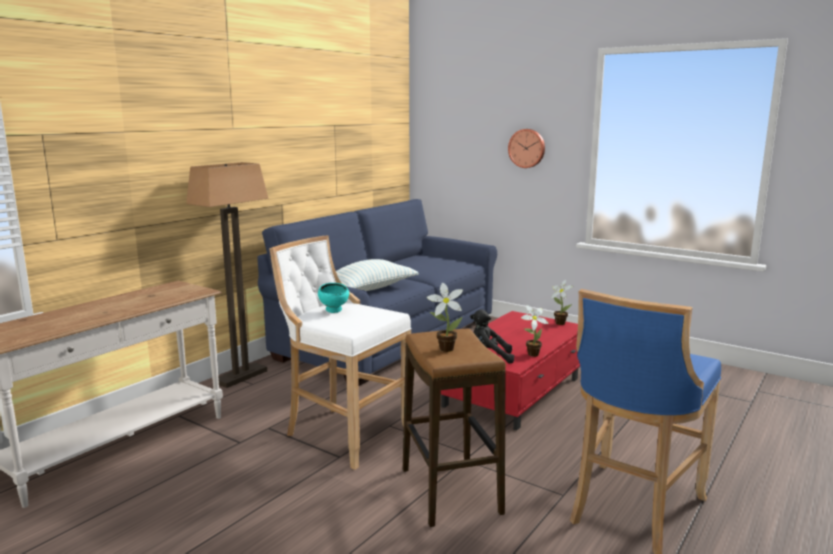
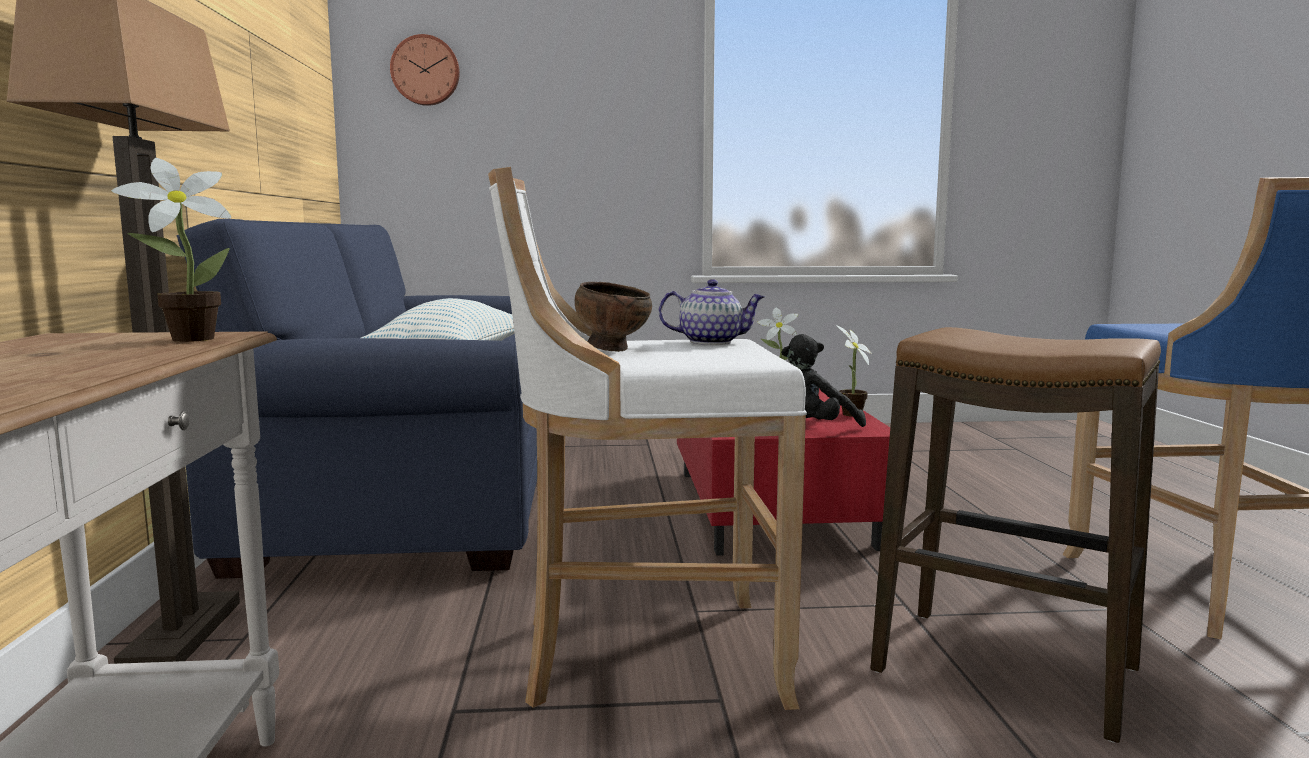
camera: 40 degrees left, 5 degrees down
turquoise bowl [318,283,349,313] -> brown bowl [575,282,652,352]
potted plant [426,283,463,352] -> potted plant moved to [111,158,231,342]
wall clock [508,129,545,168] -> wall clock moved to [390,34,460,106]
none -> teapot [659,279,765,345]

